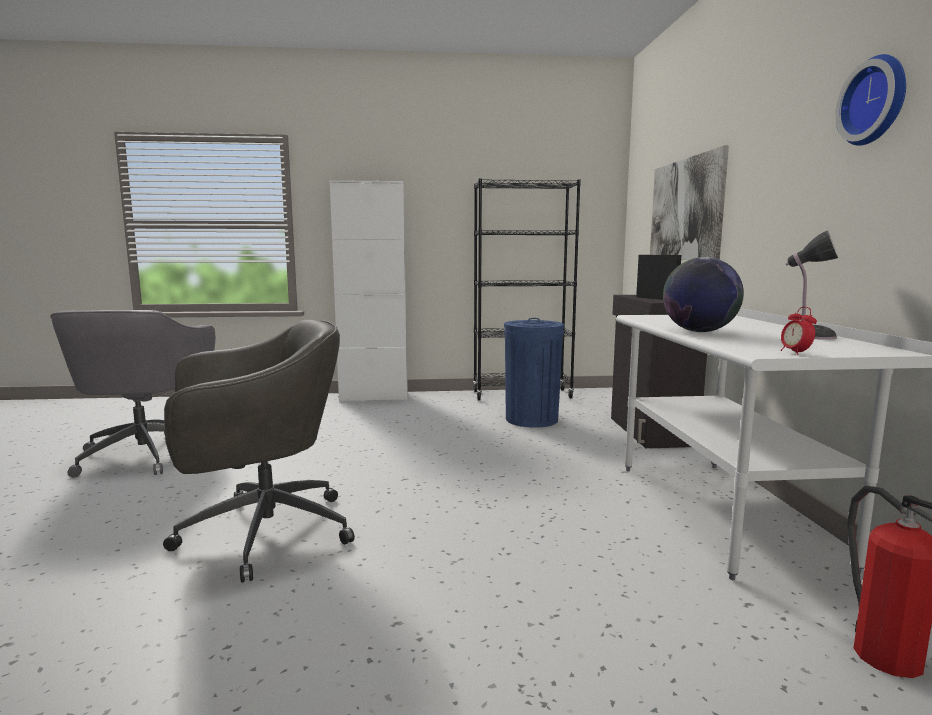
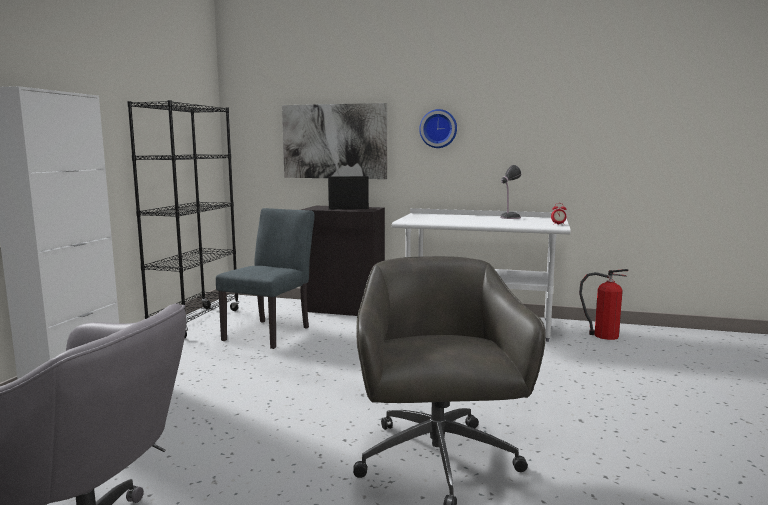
camera: 70 degrees left, 0 degrees up
blue trash can [504,318,564,428] -> grey chair [216,208,315,349]
globe [663,257,744,332] -> none
wall clock [835,54,906,146] -> wall clock moved to [419,109,457,148]

